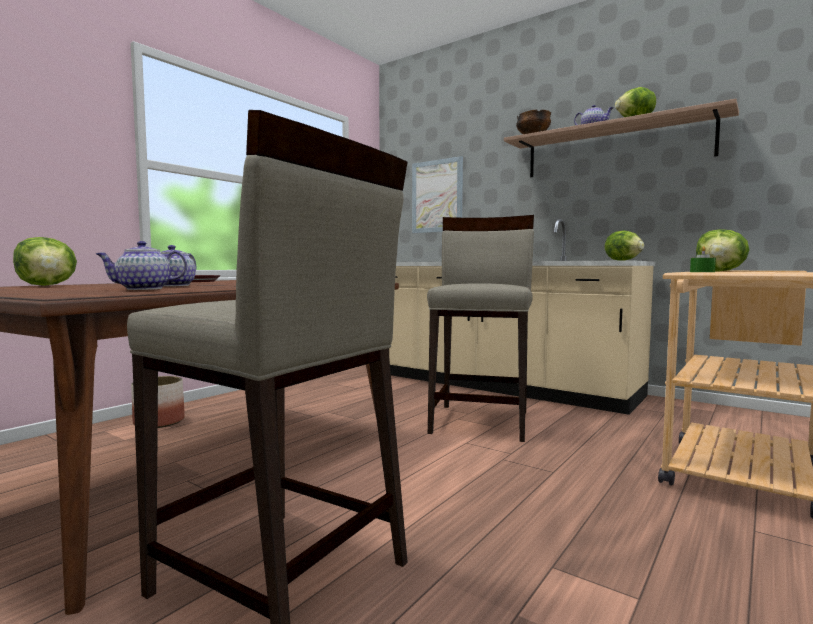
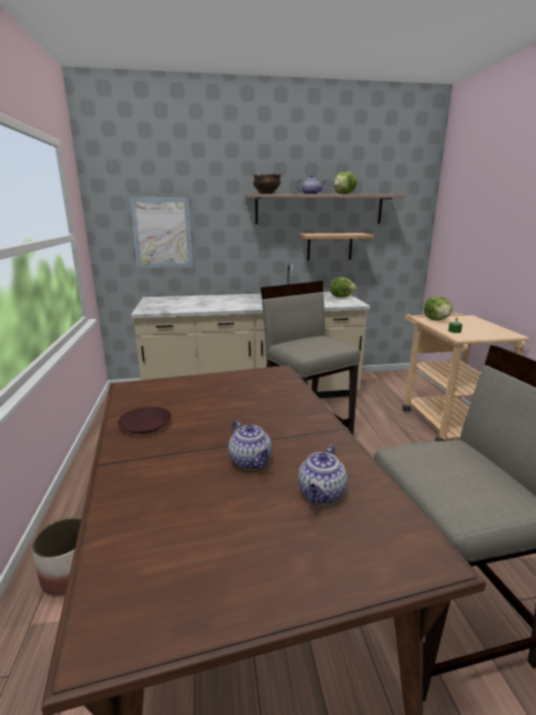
camera: 45 degrees left, 15 degrees up
lettuce [13,237,77,286] -> none
none -> shelf [298,233,374,261]

